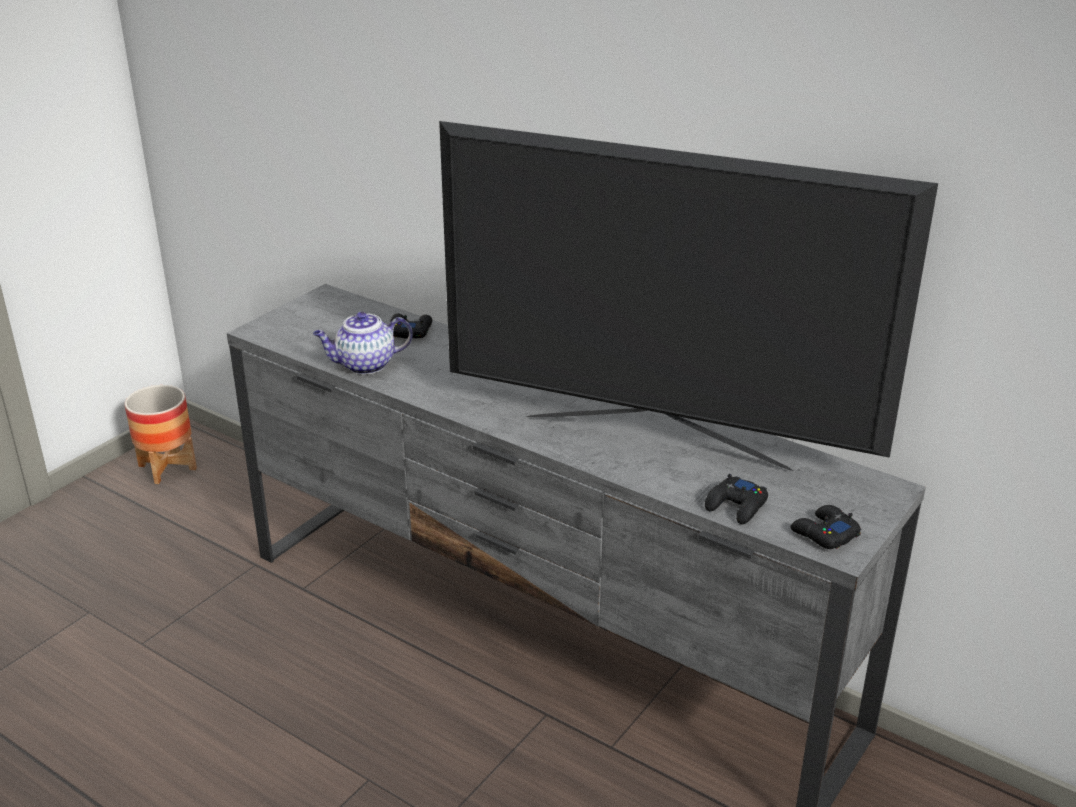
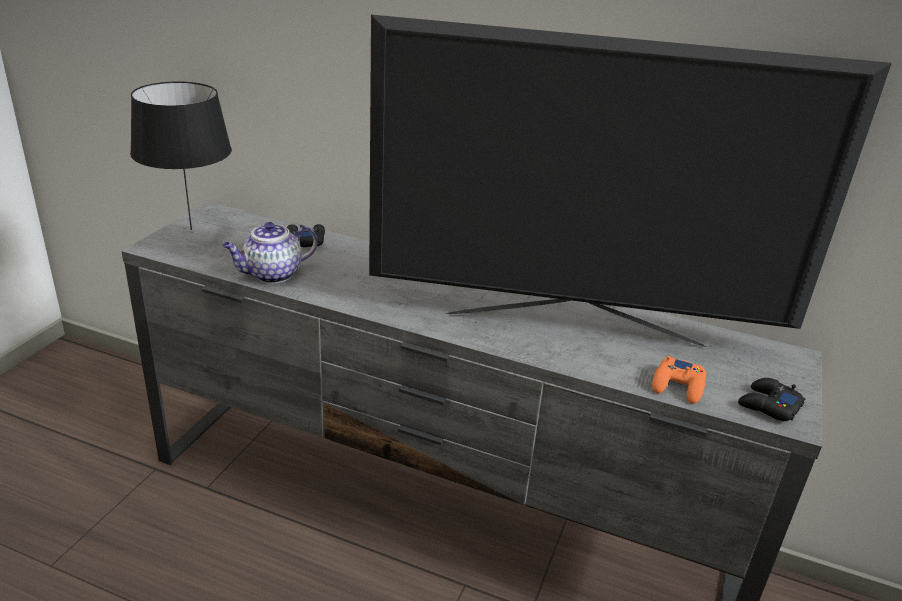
camera: 15 degrees left, 0 degrees up
planter [125,385,197,484] -> none
black game controller [705,474,768,524] -> orange game controller [652,356,706,404]
none -> black table lamp [130,82,232,230]

